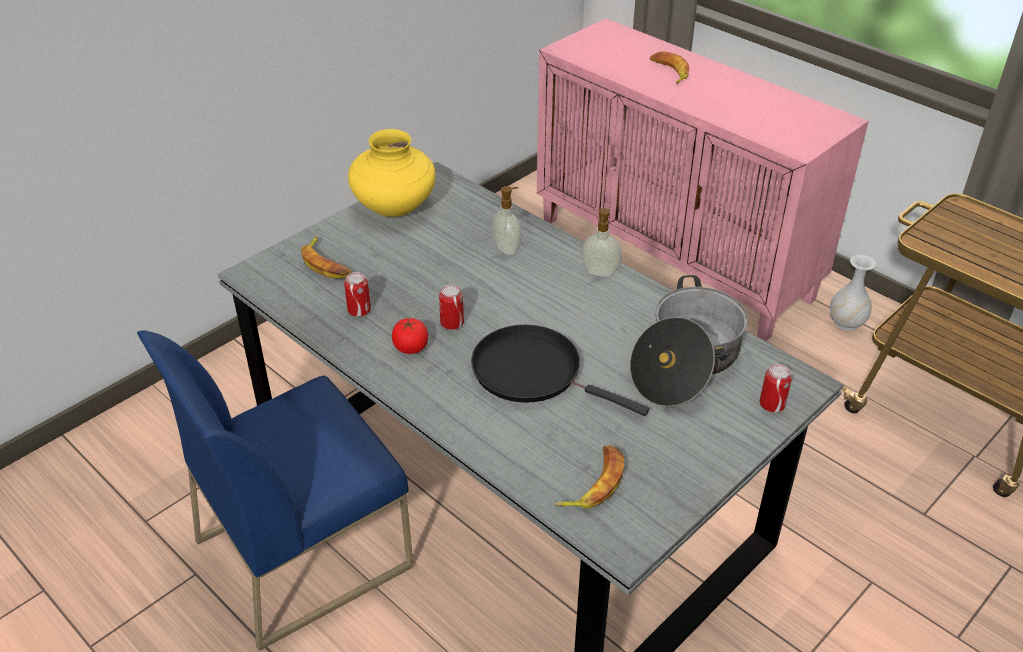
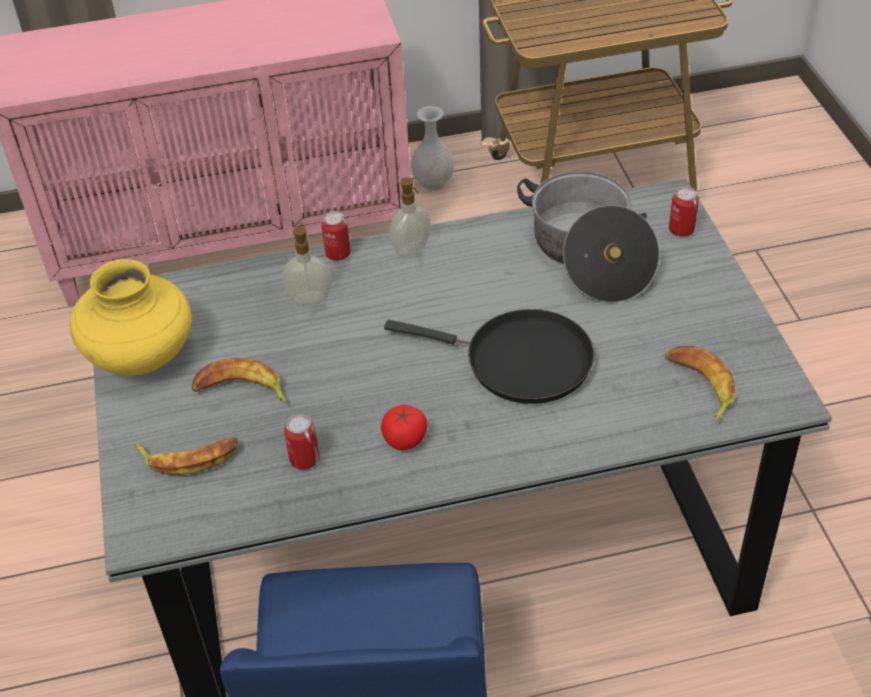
camera: 55 degrees left, 5 degrees up
can [439,284,464,330] -> can moved to [321,211,351,261]
black frying pan [471,325,649,416] -> black frying pan turned 135 degrees counterclockwise [384,309,594,404]
banana [650,51,689,84] -> banana moved to [192,358,286,404]

